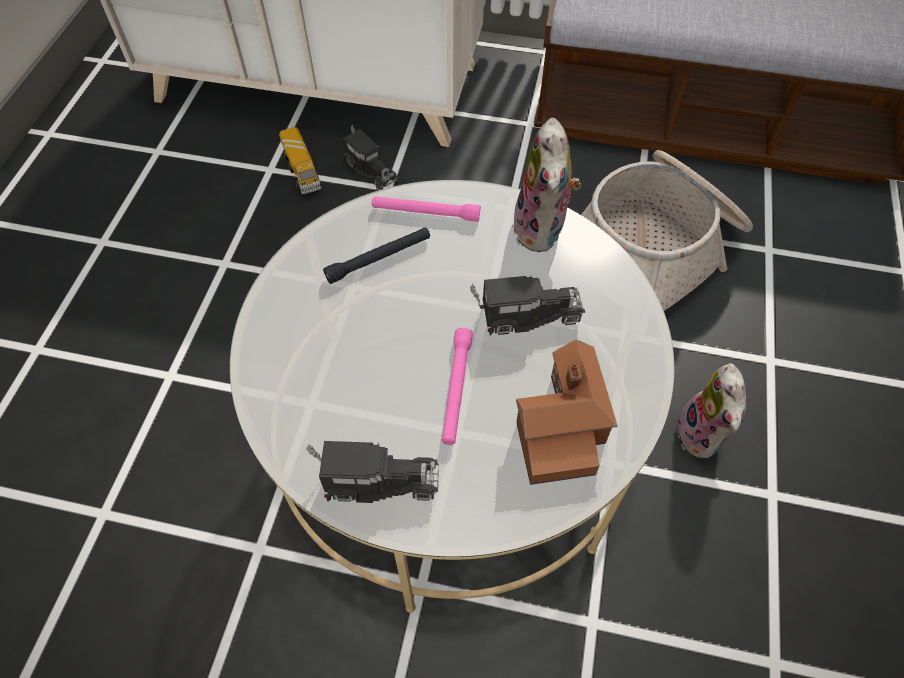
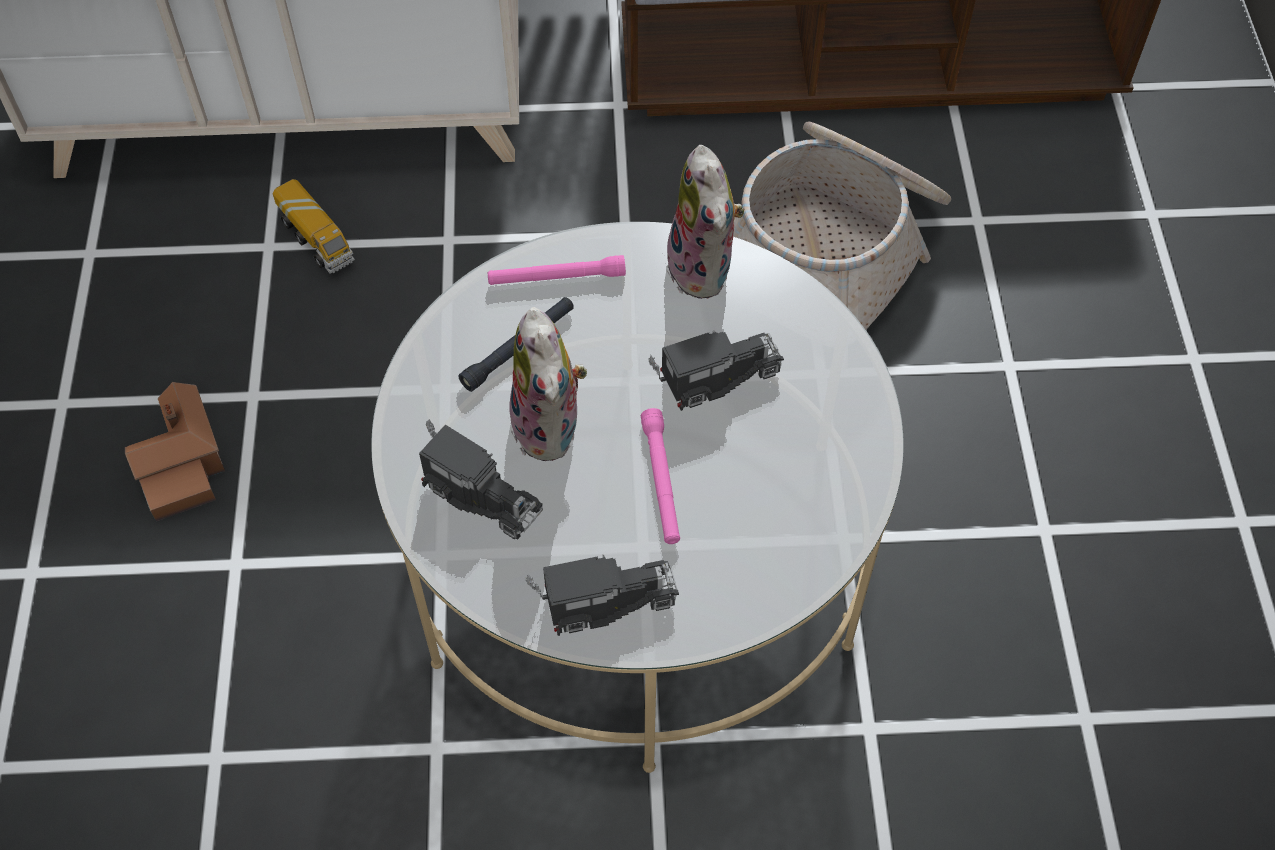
camera: 15 degrees left, 0 degrees up
toy truck [343,125,398,190] -> toy truck moved to [419,419,543,540]
toy house [516,340,618,485] -> toy house moved to [125,382,225,521]
plush toy [676,363,747,458] -> plush toy moved to [509,307,587,461]

